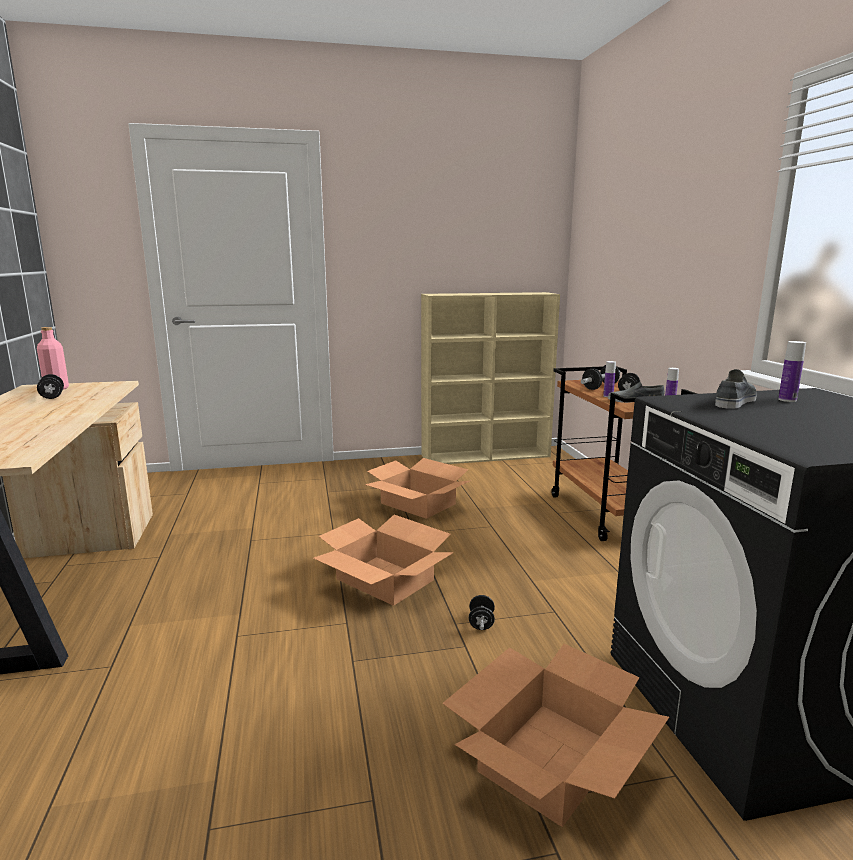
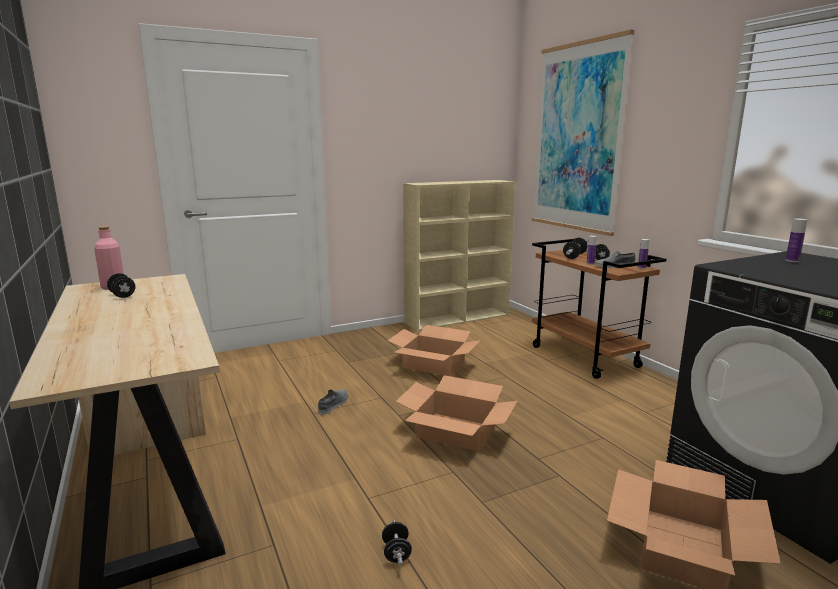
camera: 15 degrees left, 0 degrees up
black dumbbell [469,595,495,630] -> black dumbbell moved to [382,521,412,566]
grey shoe [715,369,757,408] -> grey shoe moved to [318,389,348,415]
none -> picture [532,29,634,236]

